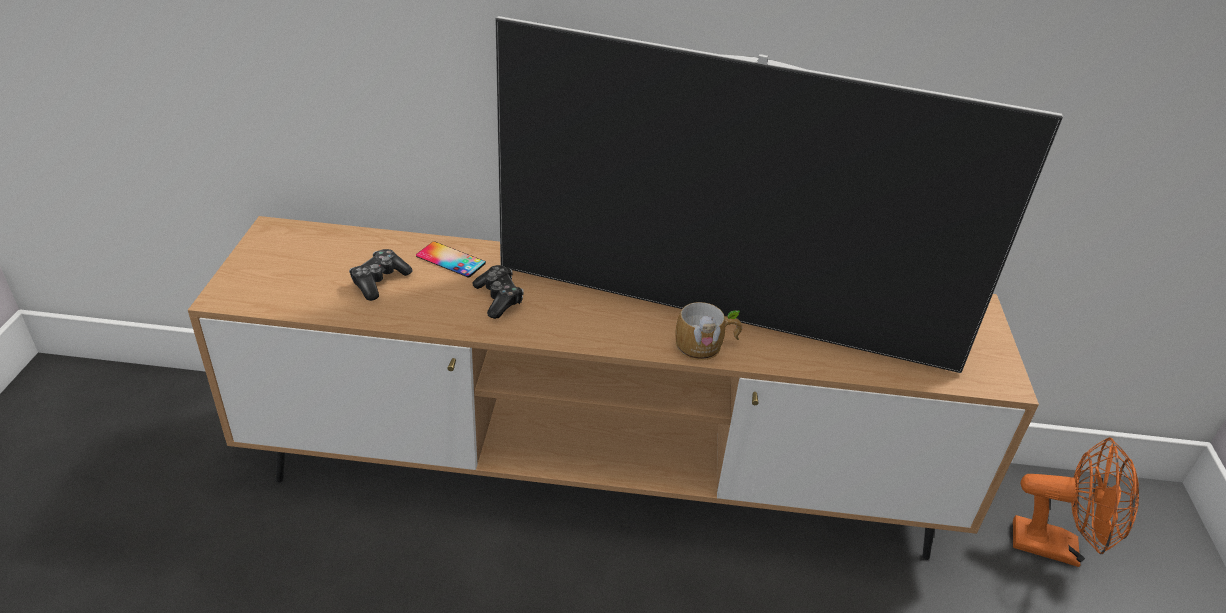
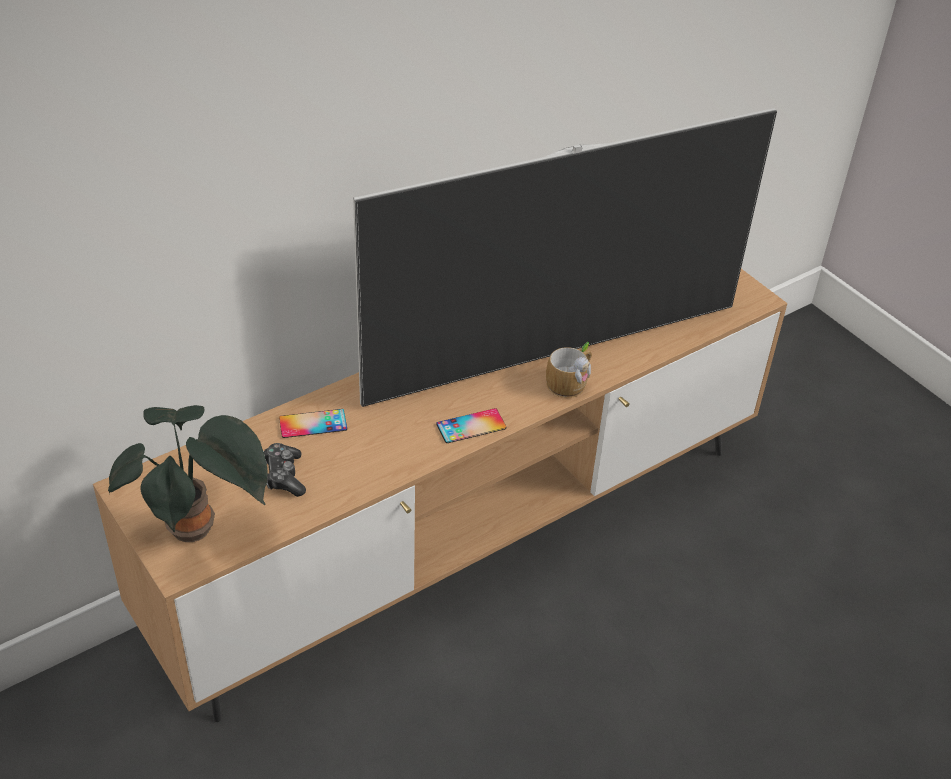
camera: 40 degrees left, 5 degrees up
game controller [472,265,524,319] -> none
orange fan [1013,437,1139,567] -> none
none -> potted plant [108,405,268,542]
none -> phone [437,408,506,443]

